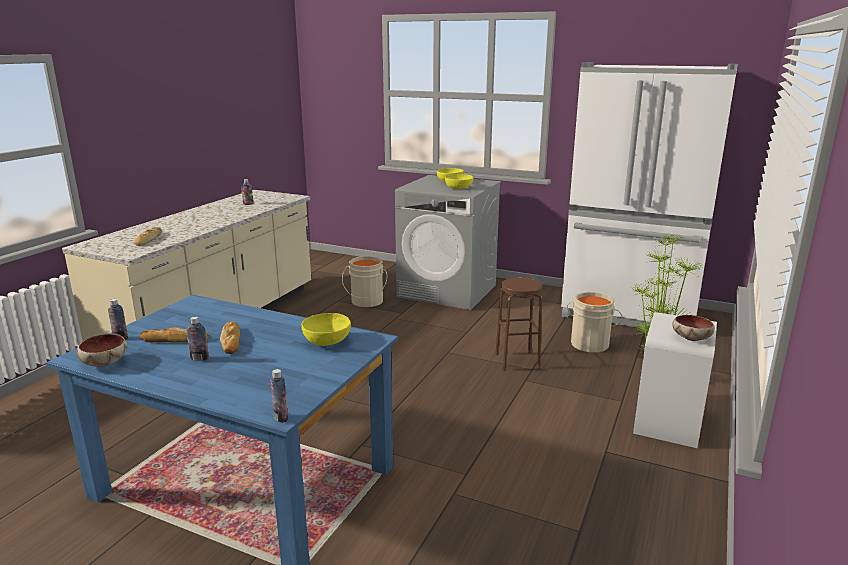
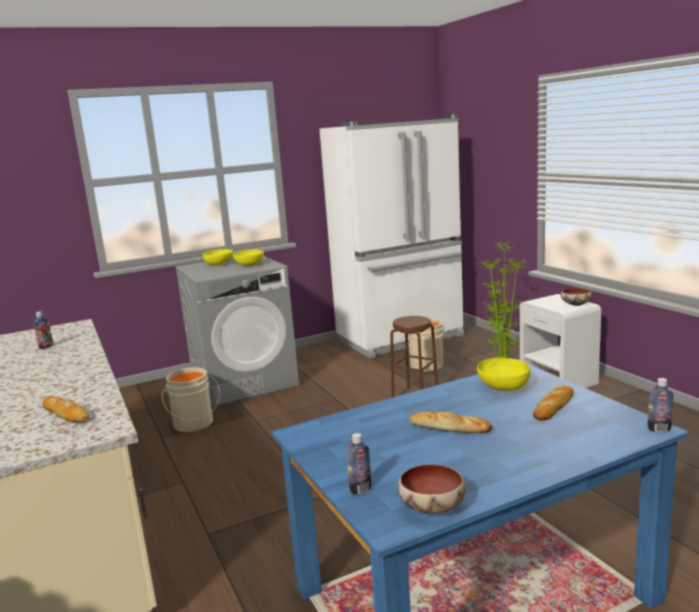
camera: 50 degrees left, 5 degrees down
bread [139,327,209,343] -> bread moved to [533,385,574,421]
bottle [186,317,209,361] -> none

